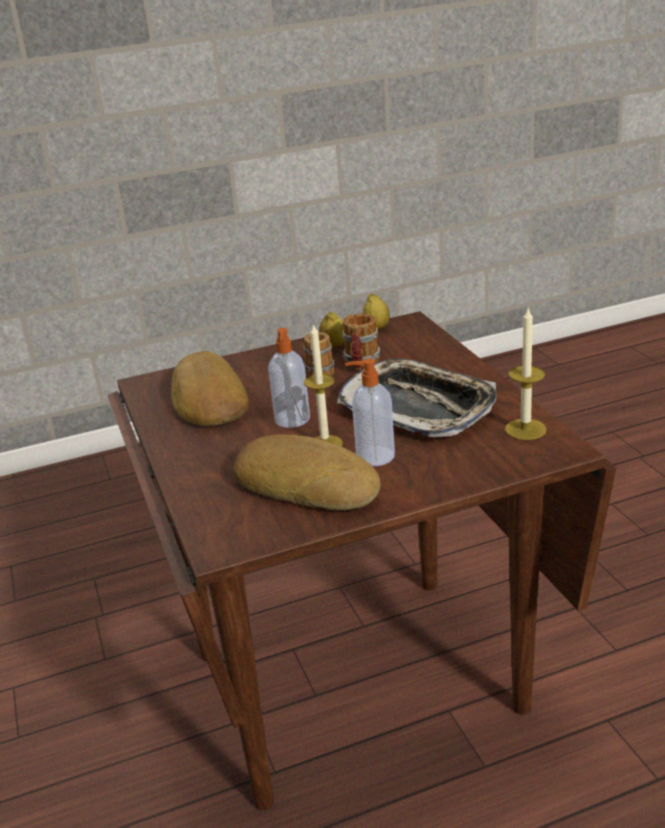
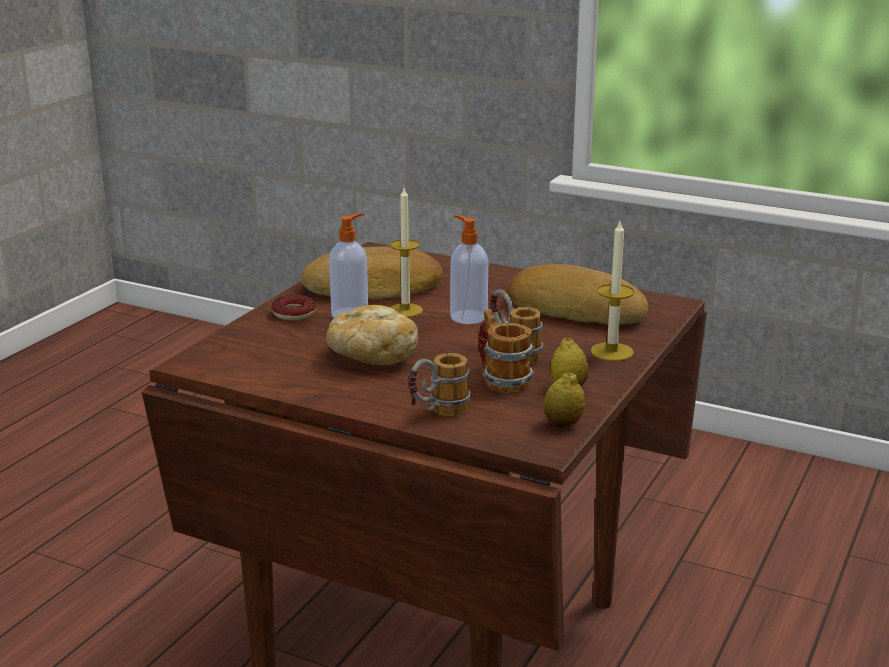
camera: 135 degrees right, 5 degrees down
tray [337,359,497,437] -> bread [326,305,419,365]
candle [505,306,547,440] -> candle moved to [591,221,635,361]
none -> donut [272,294,316,320]
none -> mug [408,353,471,416]

